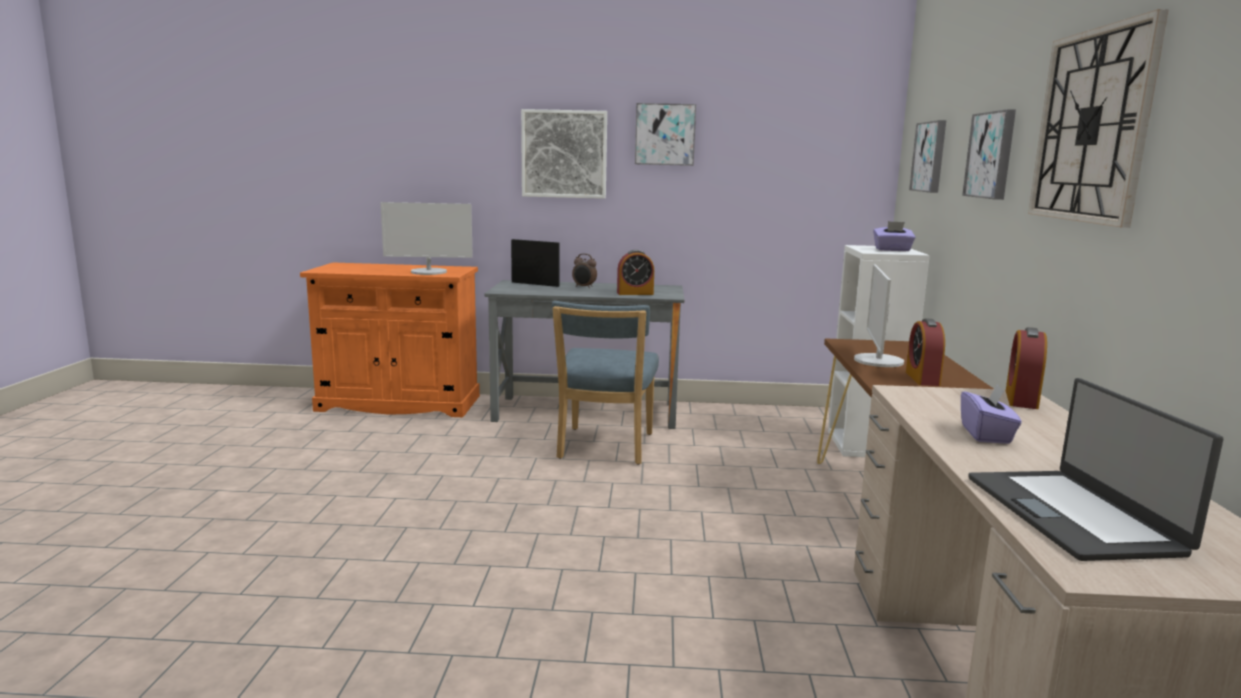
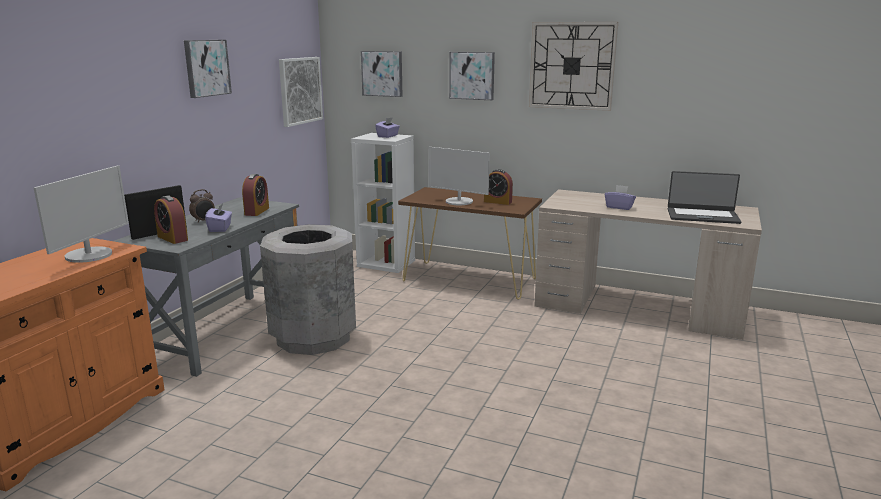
camera: 70 degrees left, 5 degrees up
picture [521,109,607,199] -> picture moved to [279,57,323,127]
blue chair [552,301,659,464] -> grey trash can [260,224,356,355]
alarm clock [1006,327,1047,409] -> alarm clock moved to [154,195,188,244]
none -> purple tissue box [205,203,232,232]

